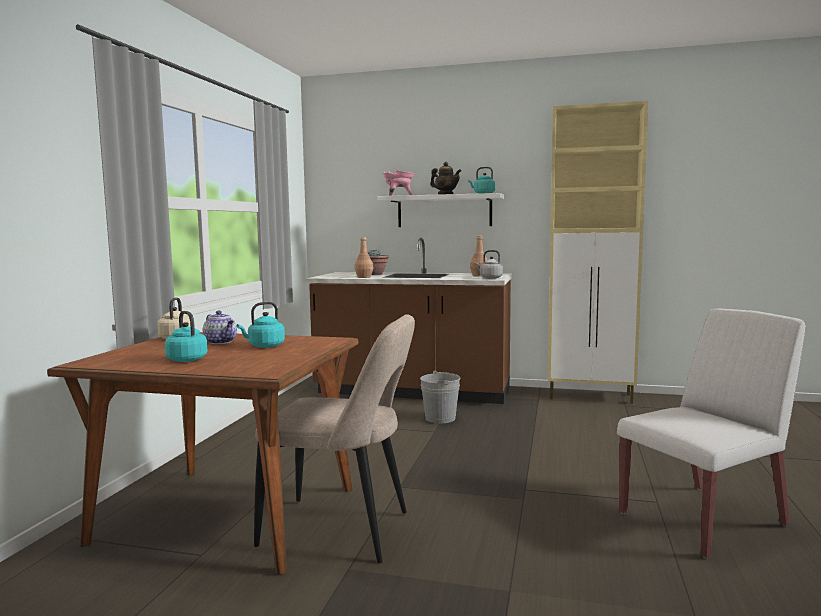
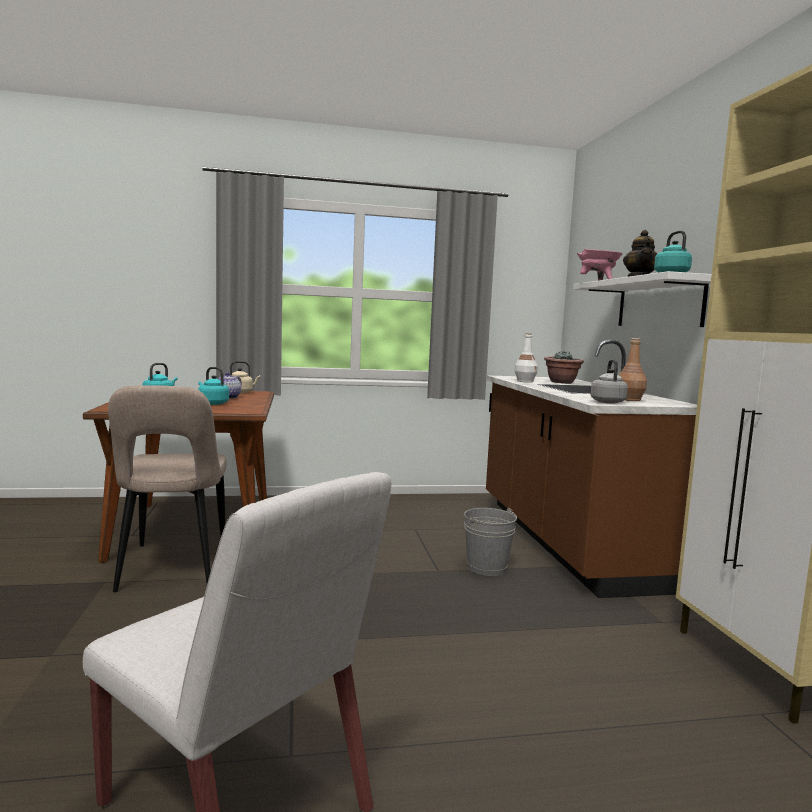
camera: 65 degrees right, 0 degrees up
brown bottle [355,237,374,278] -> white bottle [515,333,538,383]

